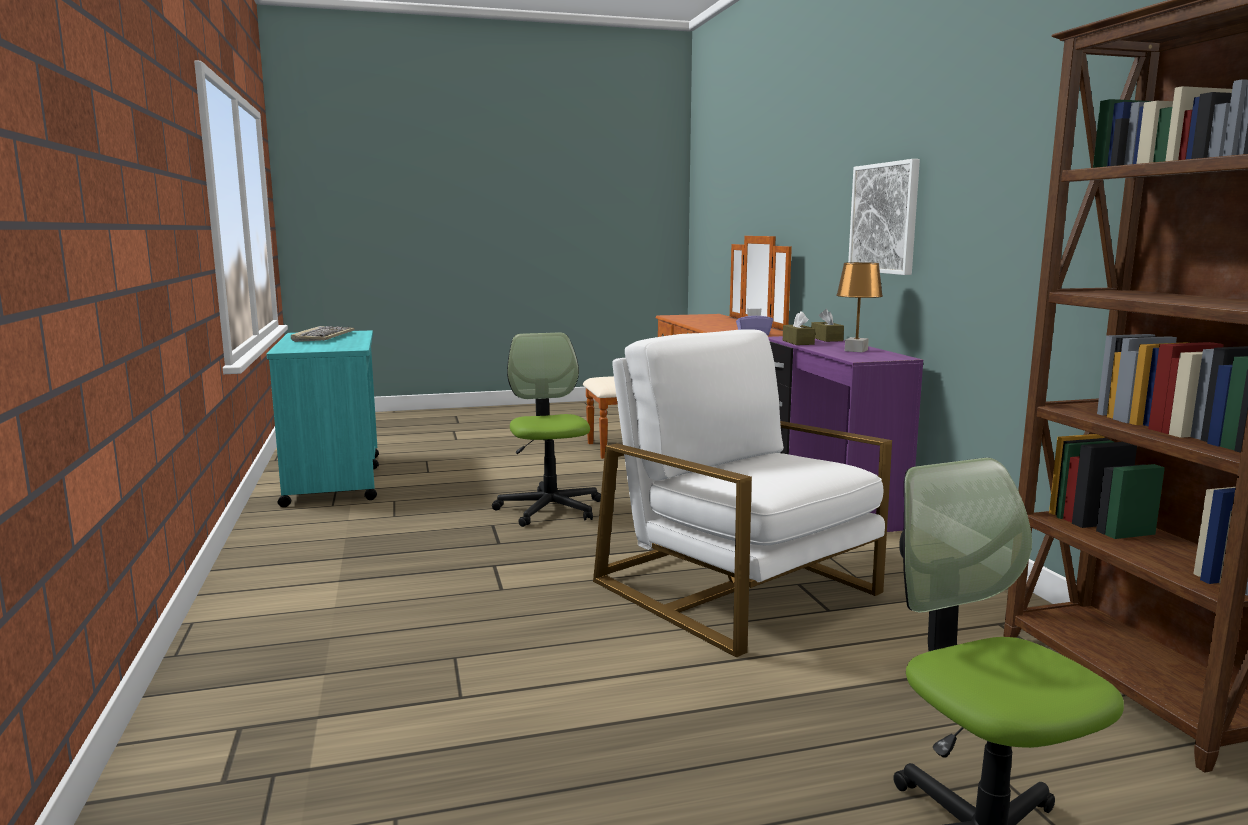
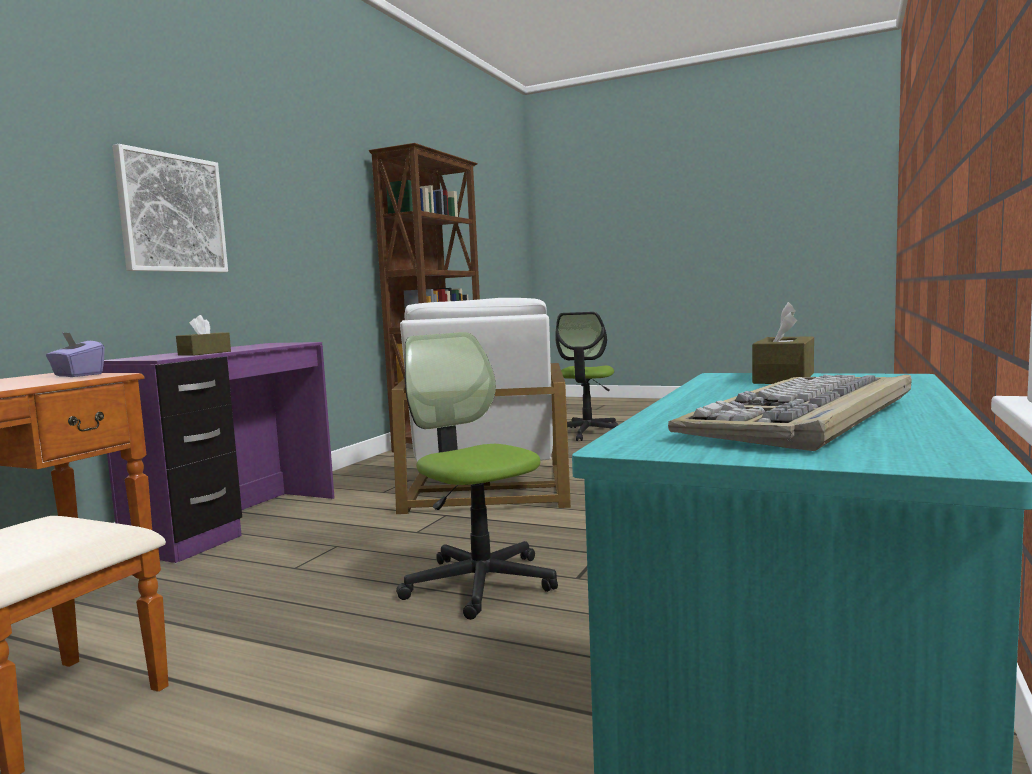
camera: 140 degrees left, 5 degrees down
office chair [492,332,601,527] -> office chair turned 120 degrees clockwise [396,332,558,620]
brown tissue box [811,309,844,342] -> brown tissue box moved to [752,302,814,384]
brown table lamp [836,262,883,352] -> none

